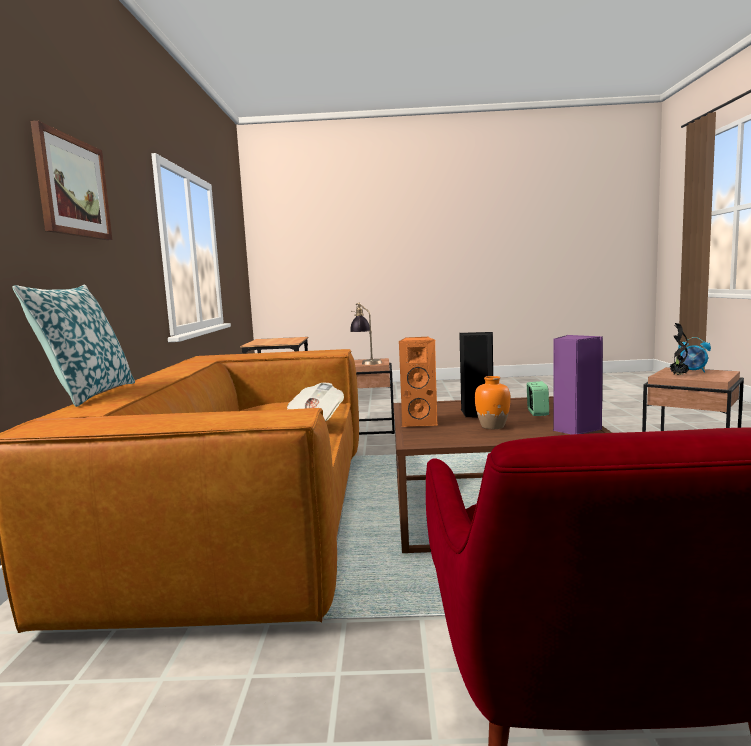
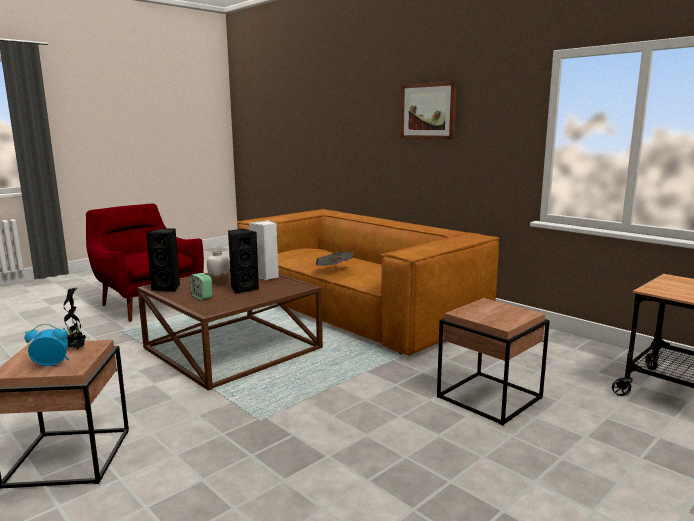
camera: 135 degrees right, 5 degrees up
pillow [13,285,135,407] -> none
table lamp [350,303,382,365] -> none
orange speaker [399,337,438,427] -> white speaker [249,220,279,280]
orange vase [475,376,511,429] -> white vase [207,250,230,284]
purple speaker [553,335,603,435] -> black speaker [146,228,180,292]

